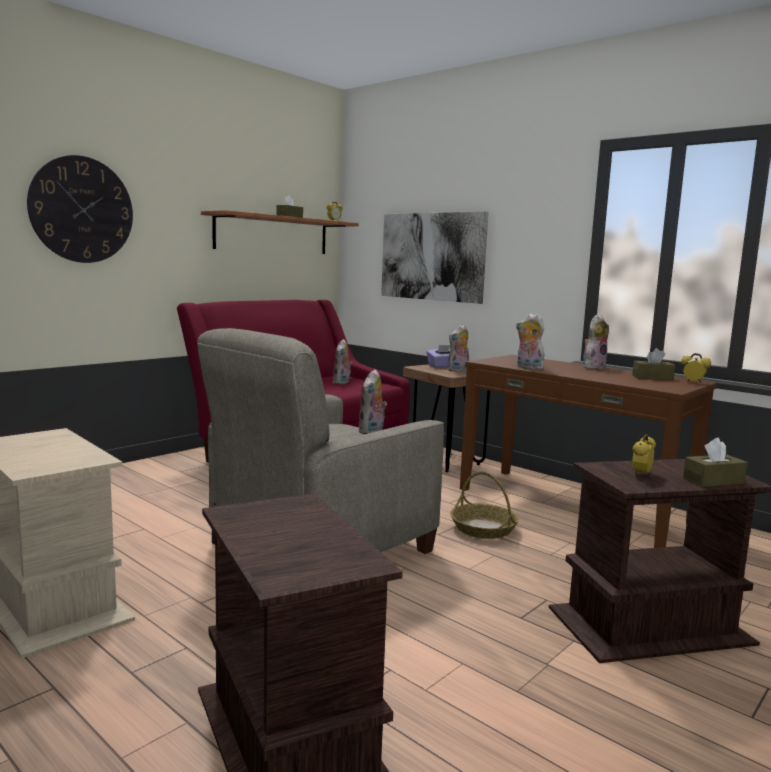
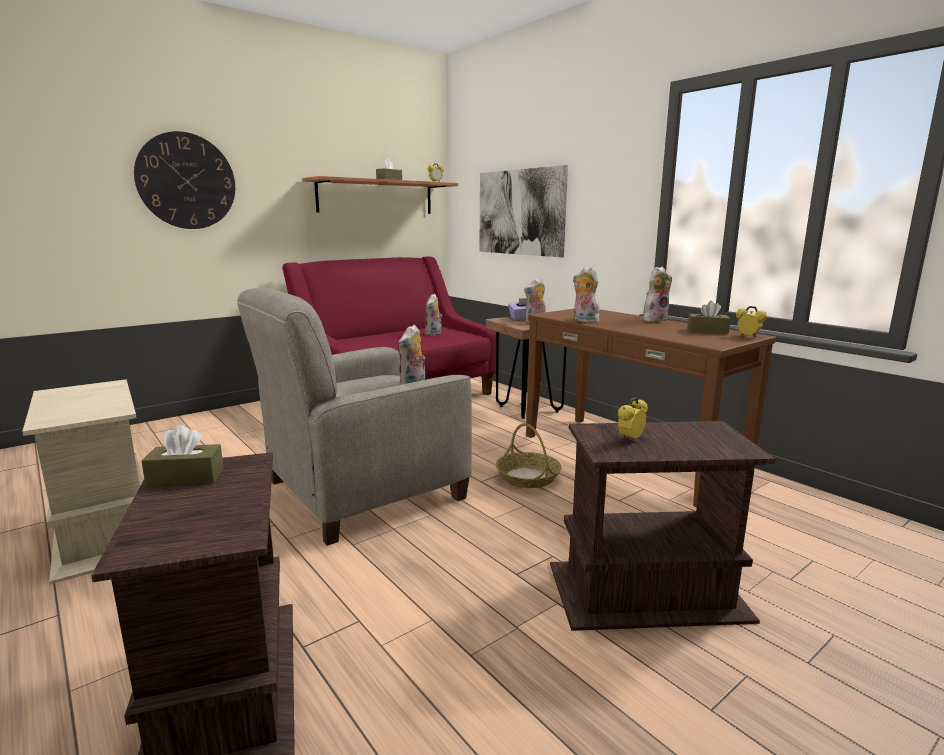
camera: 10 degrees right, 5 degrees up
brown tissue box [683,438,748,487] -> brown tissue box moved to [141,425,224,487]

